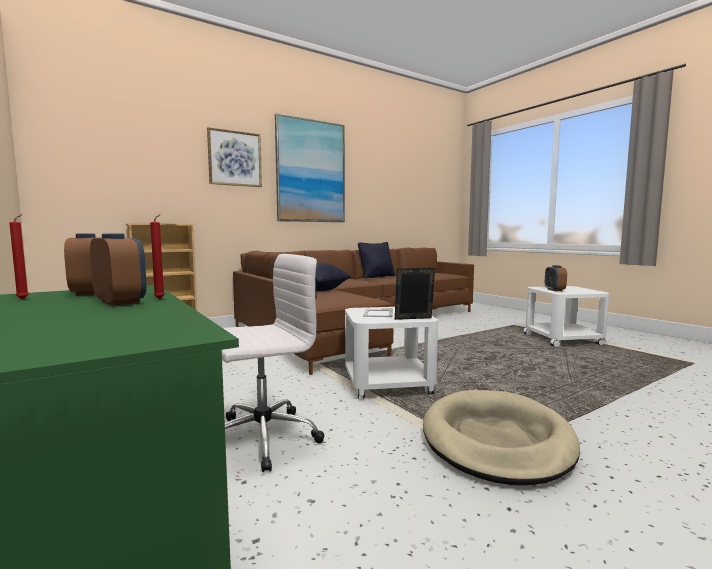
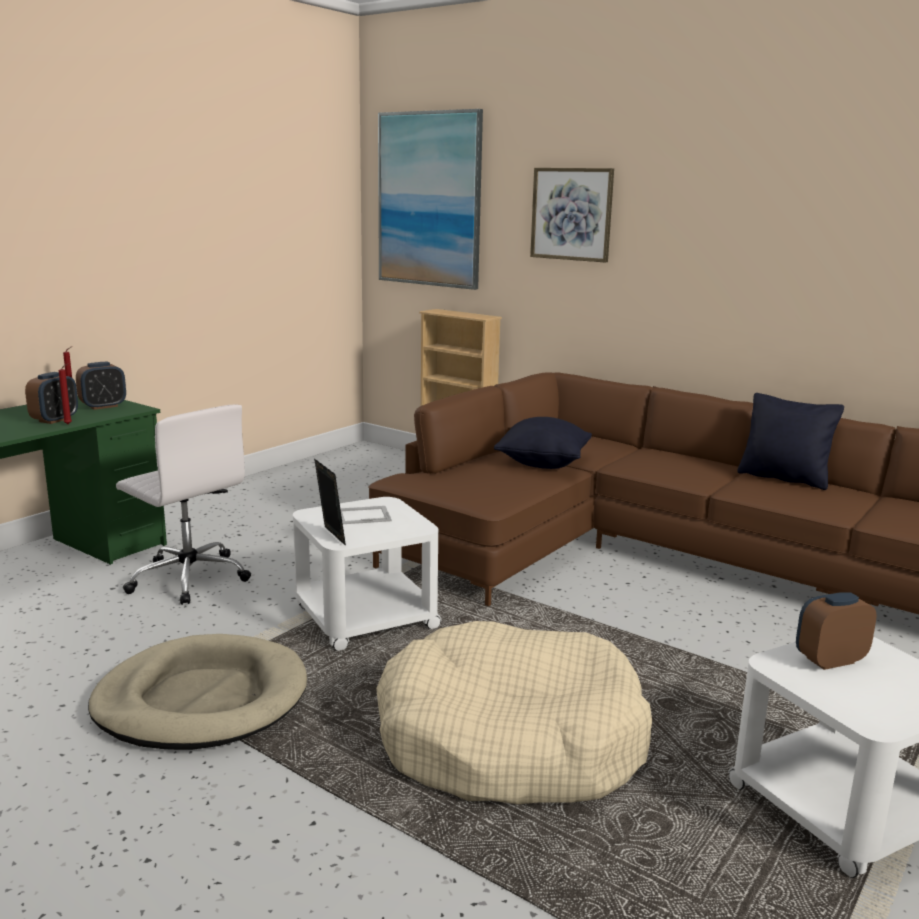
camera: 70 degrees right, 10 degrees up
picture [275,113,345,222] -> picture moved to [378,109,483,290]
none -> beige dog bed [376,621,652,804]

